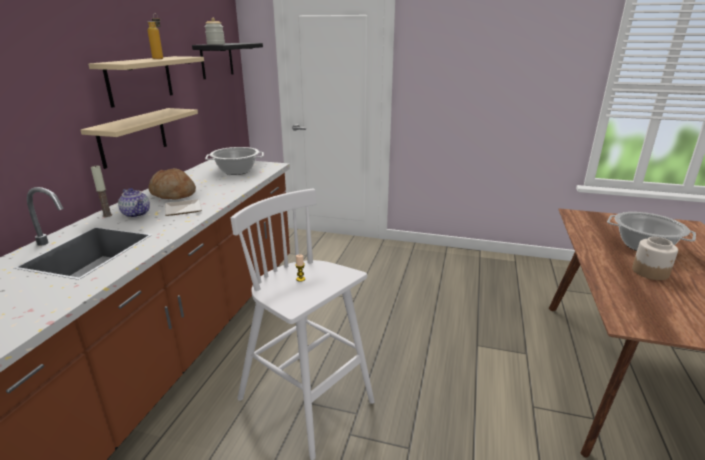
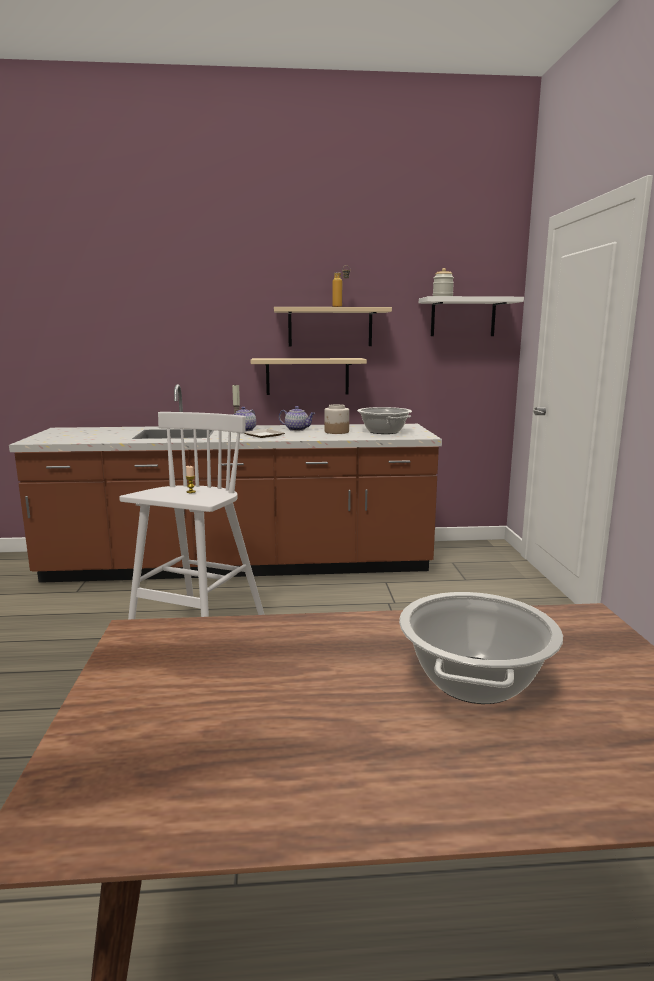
camera: 70 degrees right, 10 degrees down
bread [148,168,196,200] -> teapot [279,406,315,431]
black shelf [192,43,263,79] -> white shelf [419,296,524,336]
jar [632,237,678,280] -> jar moved to [324,404,349,434]

